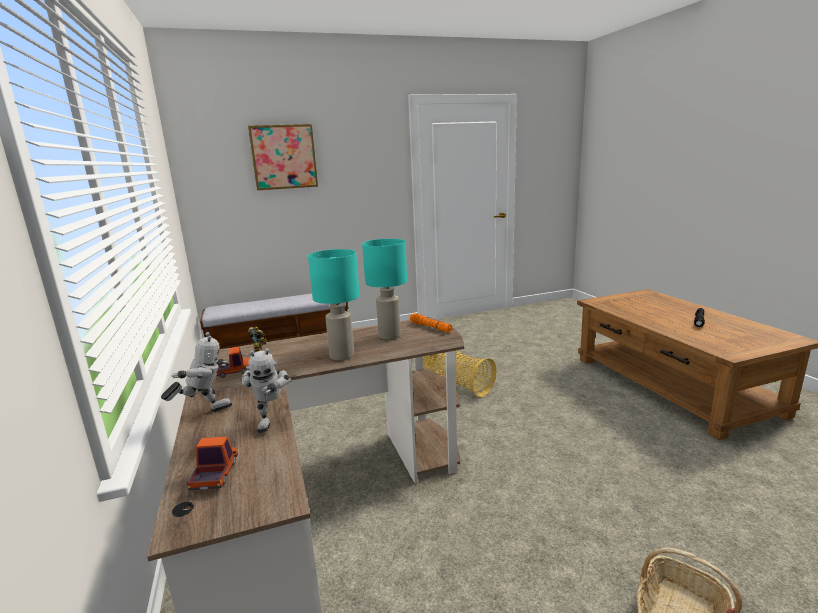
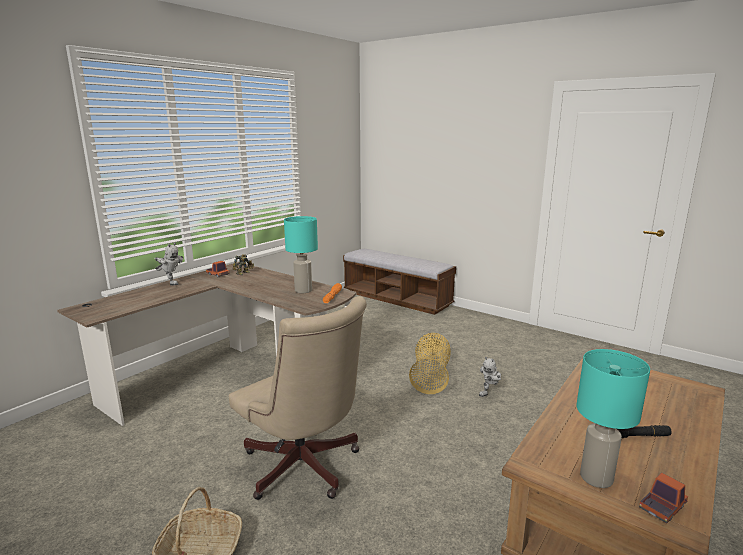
camera: 55 degrees right, 0 degrees up
toy truck [187,436,238,491] -> toy truck moved to [639,473,688,523]
toy robot [241,348,291,433] -> toy robot moved to [479,357,501,397]
picture [248,124,318,190] -> none
turquoise table lamp [308,249,360,361] -> turquoise table lamp moved to [576,349,650,488]
none -> beige office chair [229,296,367,500]

